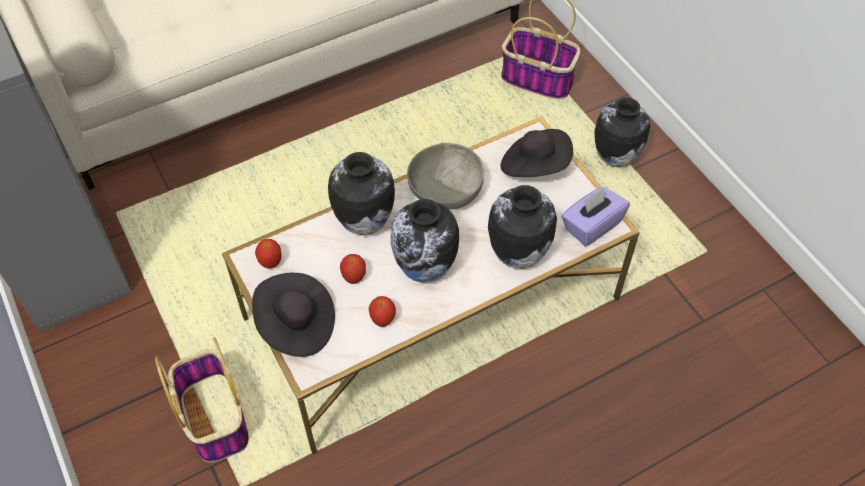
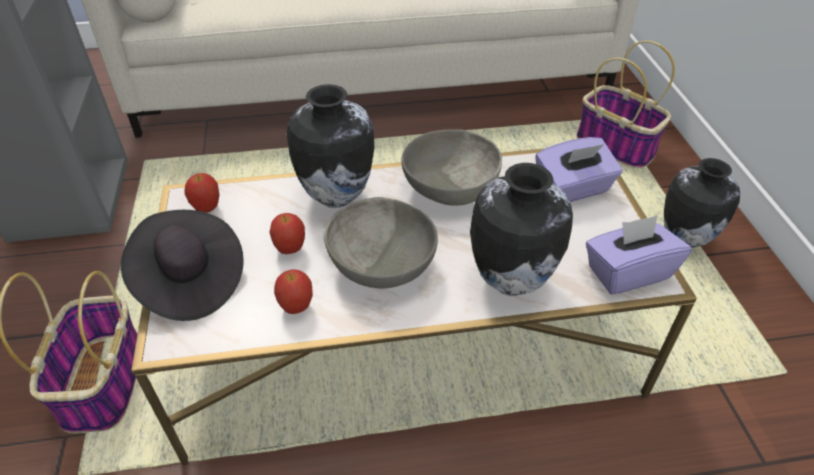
camera: 20 degrees right, 10 degrees down
vase [391,199,459,283] -> grey bowl [324,197,438,288]
black hat [501,129,573,177] -> purple tissue box [536,137,623,202]

